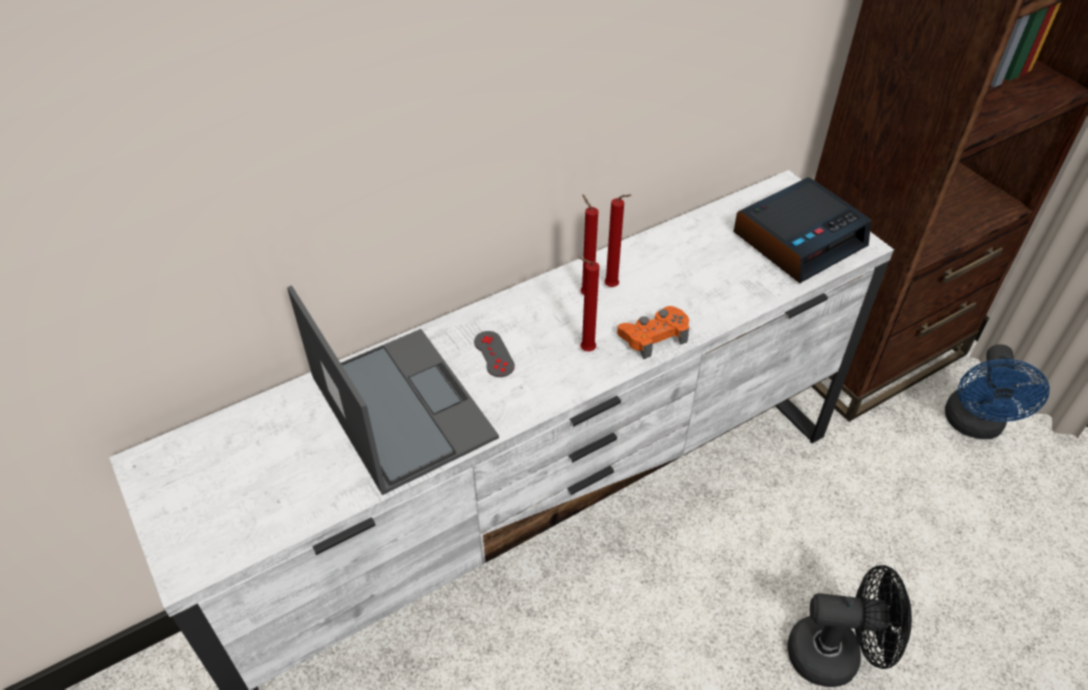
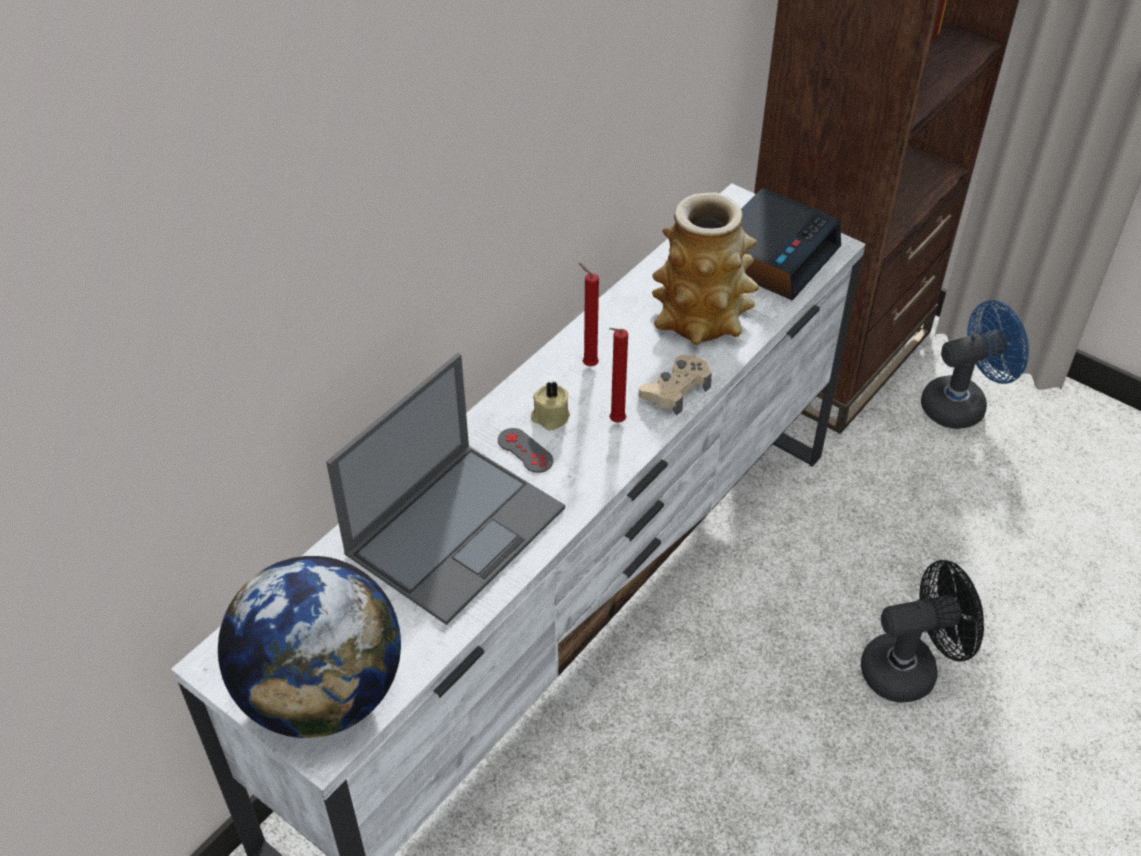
camera: 20 degrees left, 0 degrees up
laptop [287,285,499,495] -> laptop turned 90 degrees clockwise [326,353,565,625]
red candle [604,194,632,287] -> none
orange game controller [617,306,689,359] -> beige game controller [639,355,712,416]
blue fan [945,344,1050,439] -> blue fan turned 105 degrees counterclockwise [921,300,1029,429]
none -> globe [218,556,401,738]
none -> beige candle [531,381,570,430]
none -> vase [652,193,759,345]

